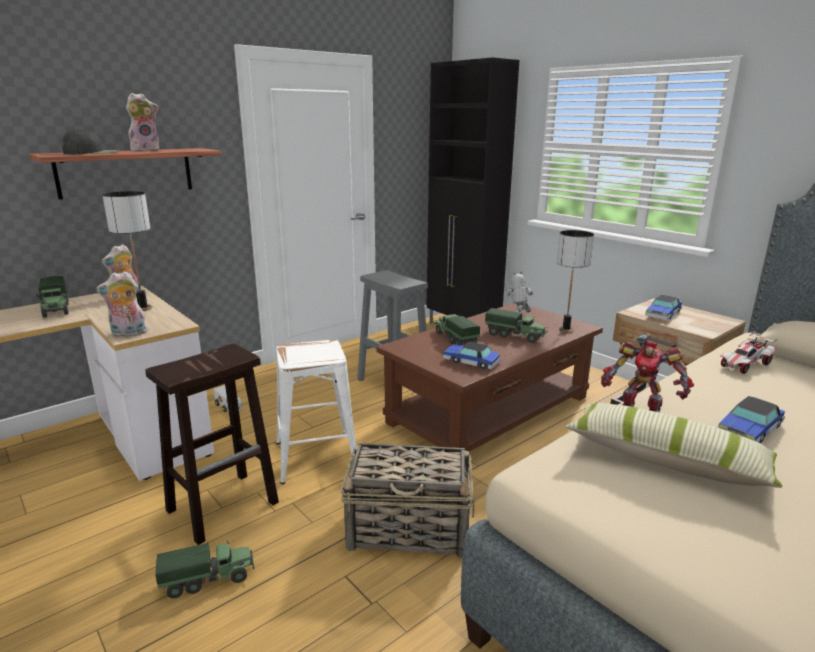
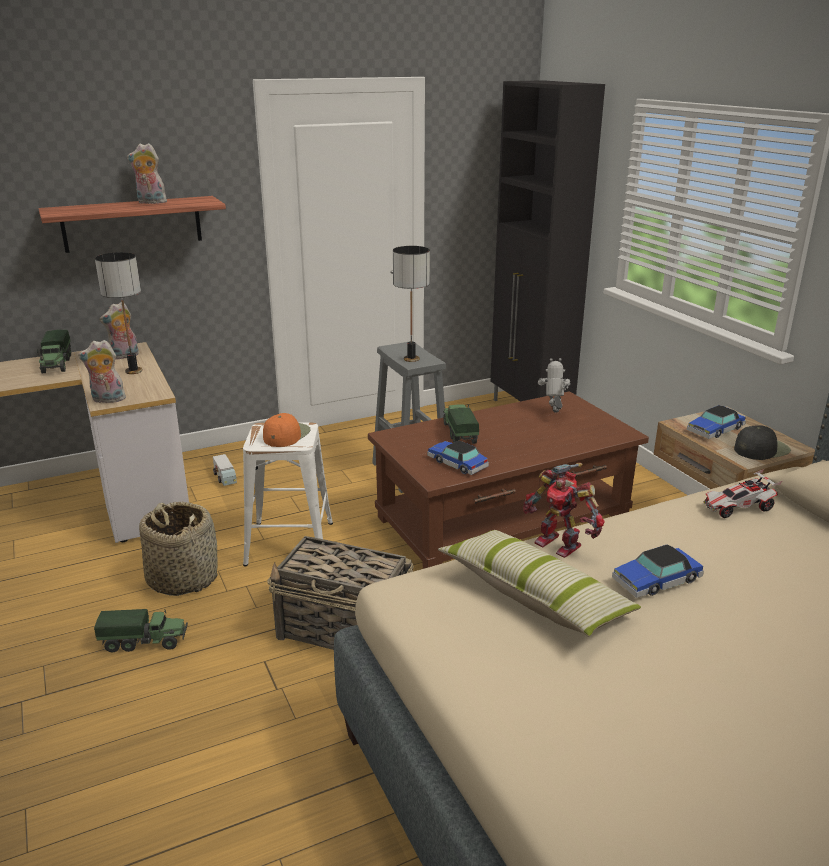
camera: 15 degrees right, 5 degrees up
black cap [62,129,119,154] -> black cap moved to [734,426,791,460]
plush toy [126,93,159,151] -> plush toy turned 150 degrees counterclockwise [127,143,167,204]
brown stool [145,343,279,545] -> basket [139,501,218,596]
toy truck [485,308,547,343] -> none
table lamp [557,230,594,333] -> table lamp moved to [393,246,430,362]
none -> orange cap [263,413,311,447]

